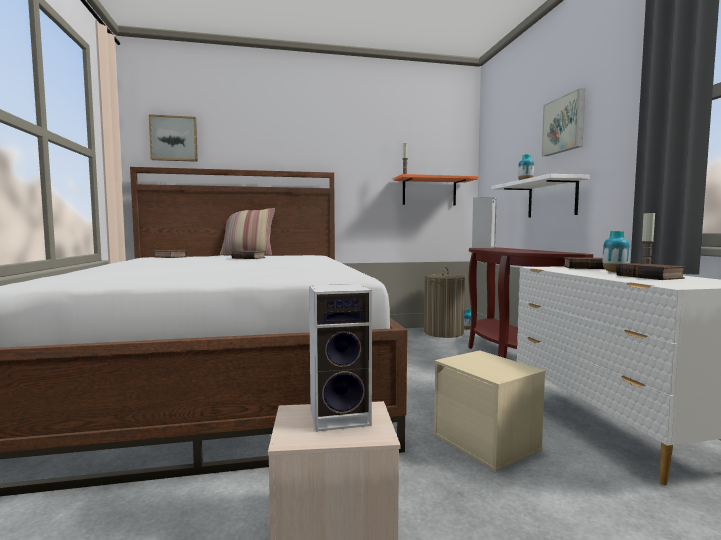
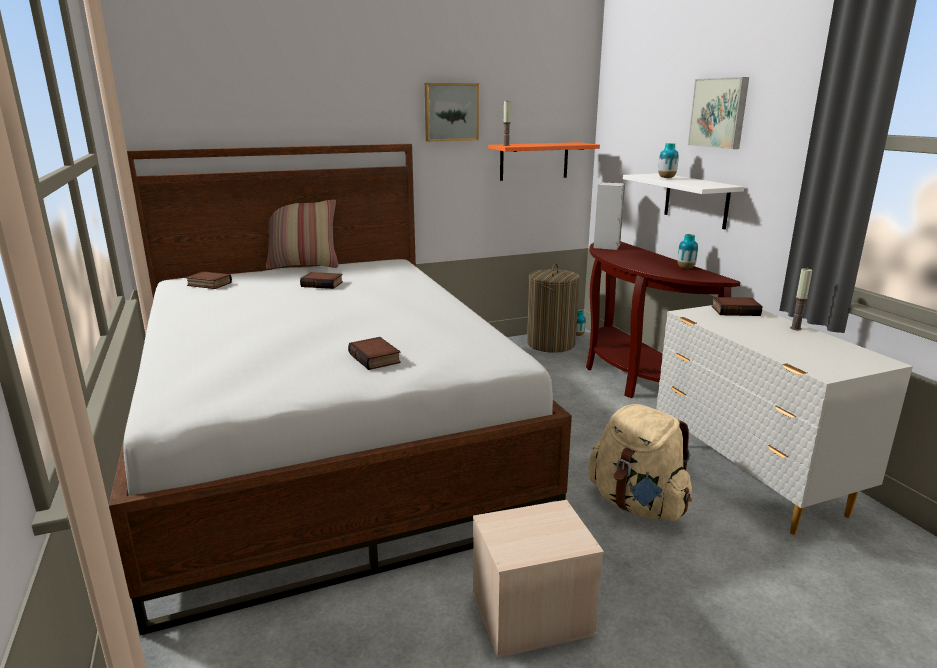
camera: 10 degrees left, 15 degrees up
picture [149,114,198,162] -> picture moved to [425,83,479,142]
speaker [309,284,372,432] -> none
beige storage box [433,350,546,471] -> beige backpack [588,404,692,521]
vase [602,231,630,272] -> vase moved to [677,234,698,269]
book [616,263,685,280] -> book moved to [348,337,401,370]

